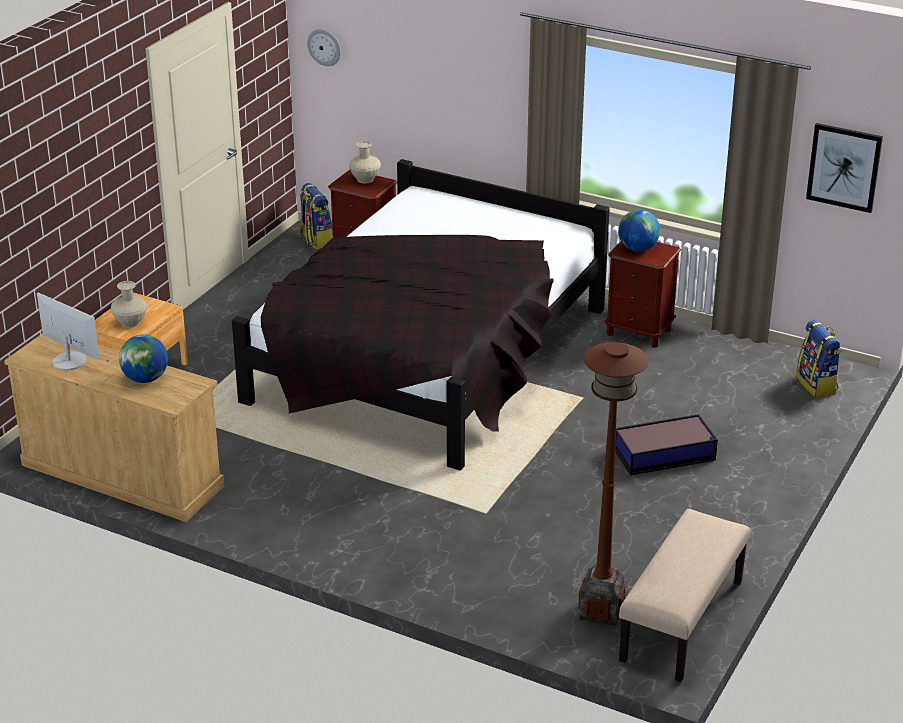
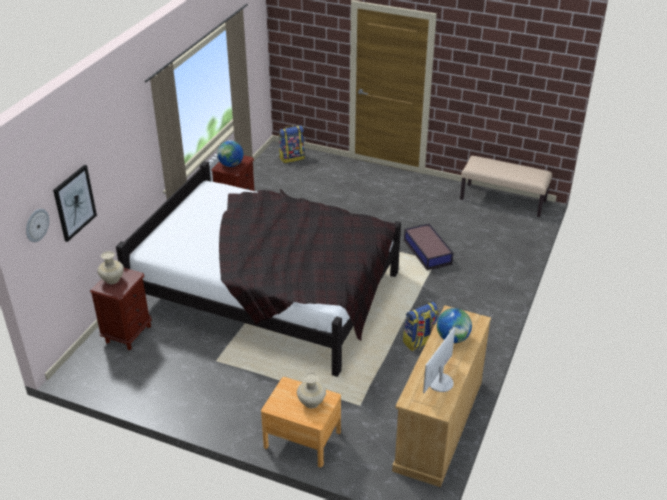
camera: 95 degrees left, 5 degrees up
backpack [299,183,333,249] -> backpack moved to [403,302,438,351]
brown floor lamp [579,342,649,626] -> none
storage box [615,414,718,475] -> storage box moved to [404,223,453,270]
picture [806,123,883,213] -> picture moved to [53,165,97,242]

